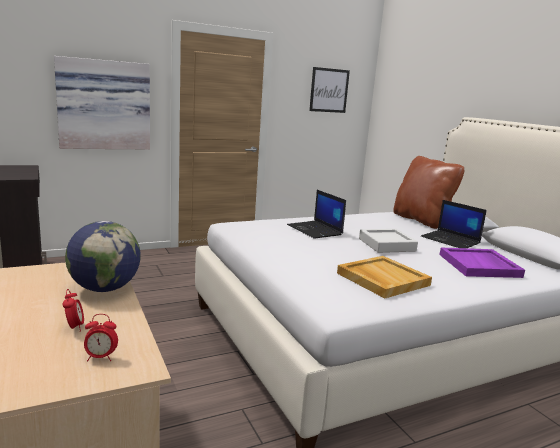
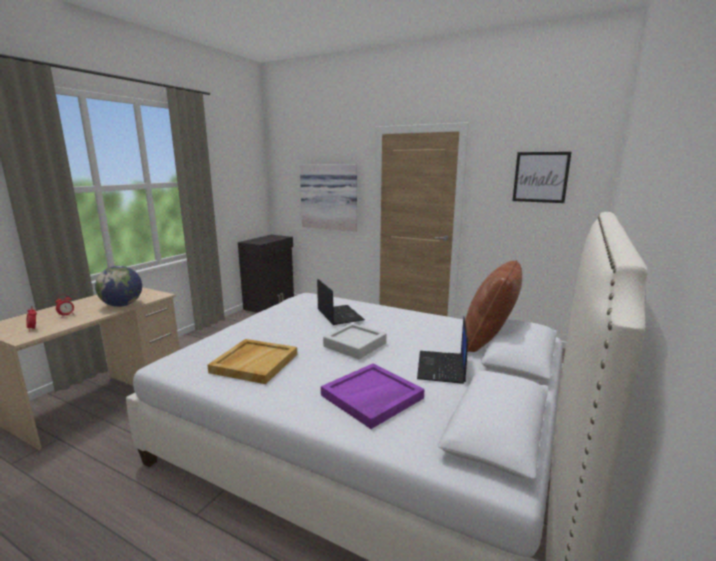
camera: 55 degrees right, 0 degrees up
laptop [287,190,346,239] -> laptop turned 135 degrees clockwise [317,279,365,325]

